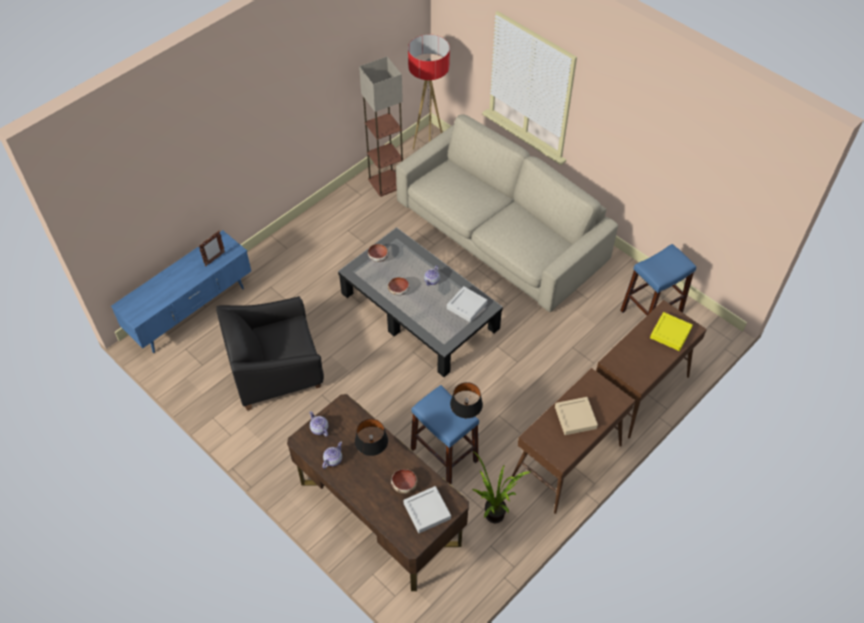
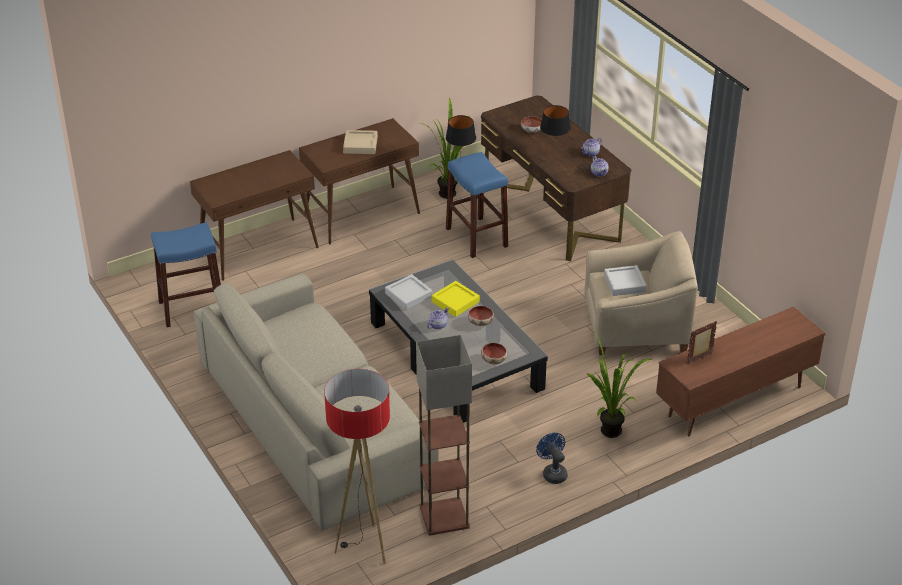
camera: 165 degrees left, 15 degrees down
blue tv stand [111,230,251,353] -> brown tv stand [656,307,825,437]
black armchair [216,296,324,411] -> beige armchair [584,231,698,355]
grey tray [403,486,451,533] -> grey tray moved to [604,265,647,296]
yellow tray [650,312,693,351] -> yellow tray moved to [432,281,480,317]
none -> blue fan [536,433,568,484]
none -> potted plant [586,331,652,438]

